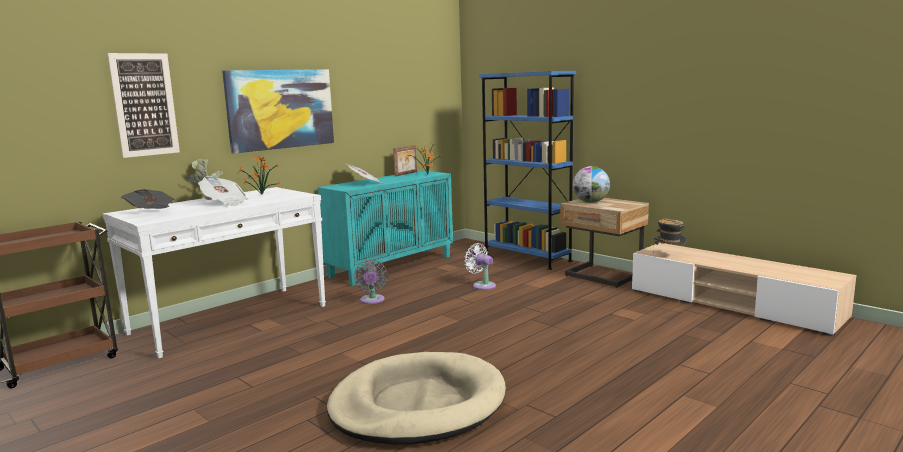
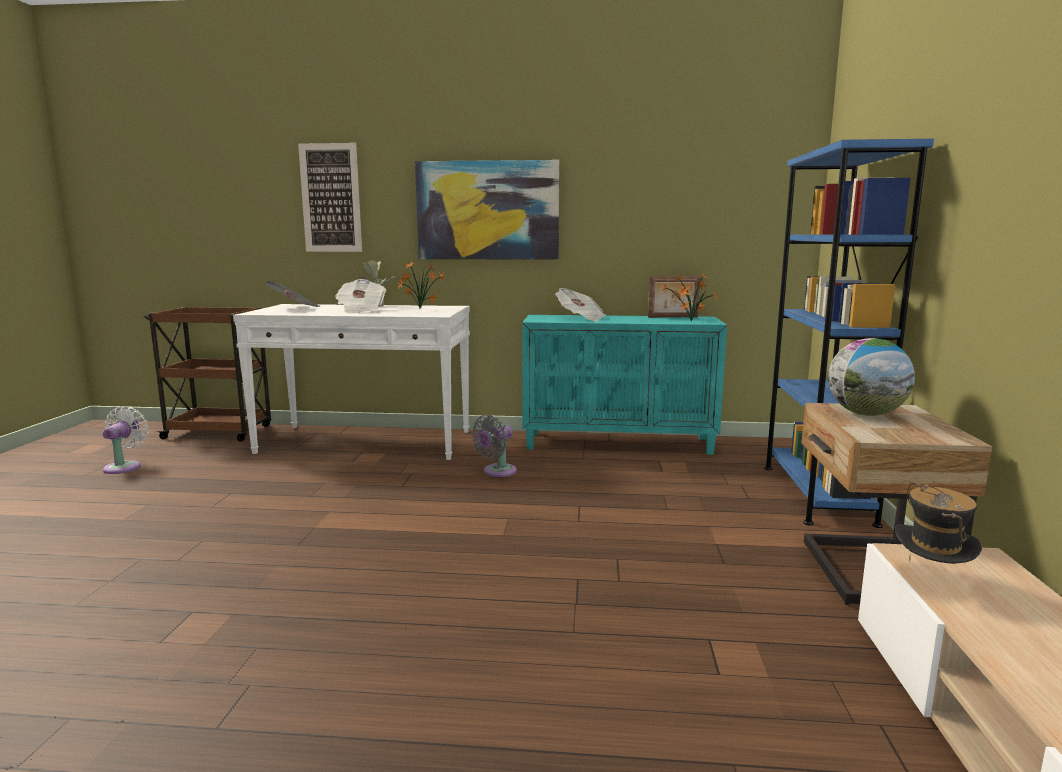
camera: 50 degrees right, 0 degrees up
beige dog bed [327,352,506,445] -> none
white fan [464,243,496,290] -> white fan moved to [103,406,149,474]

